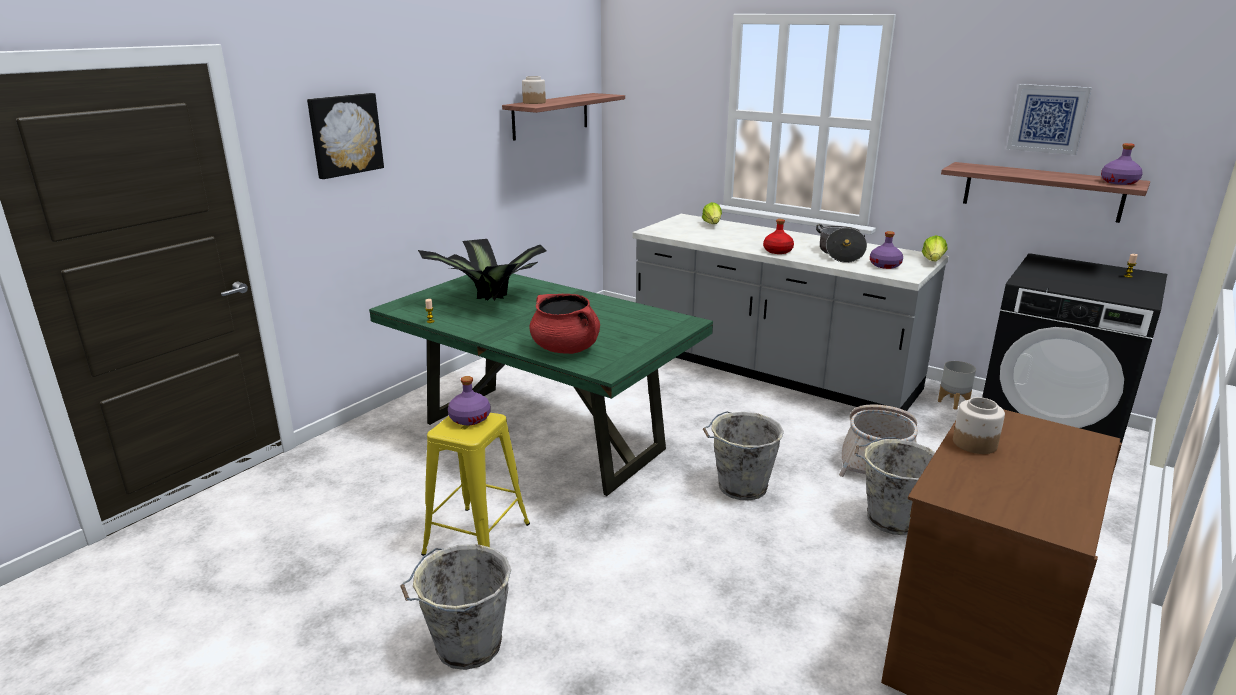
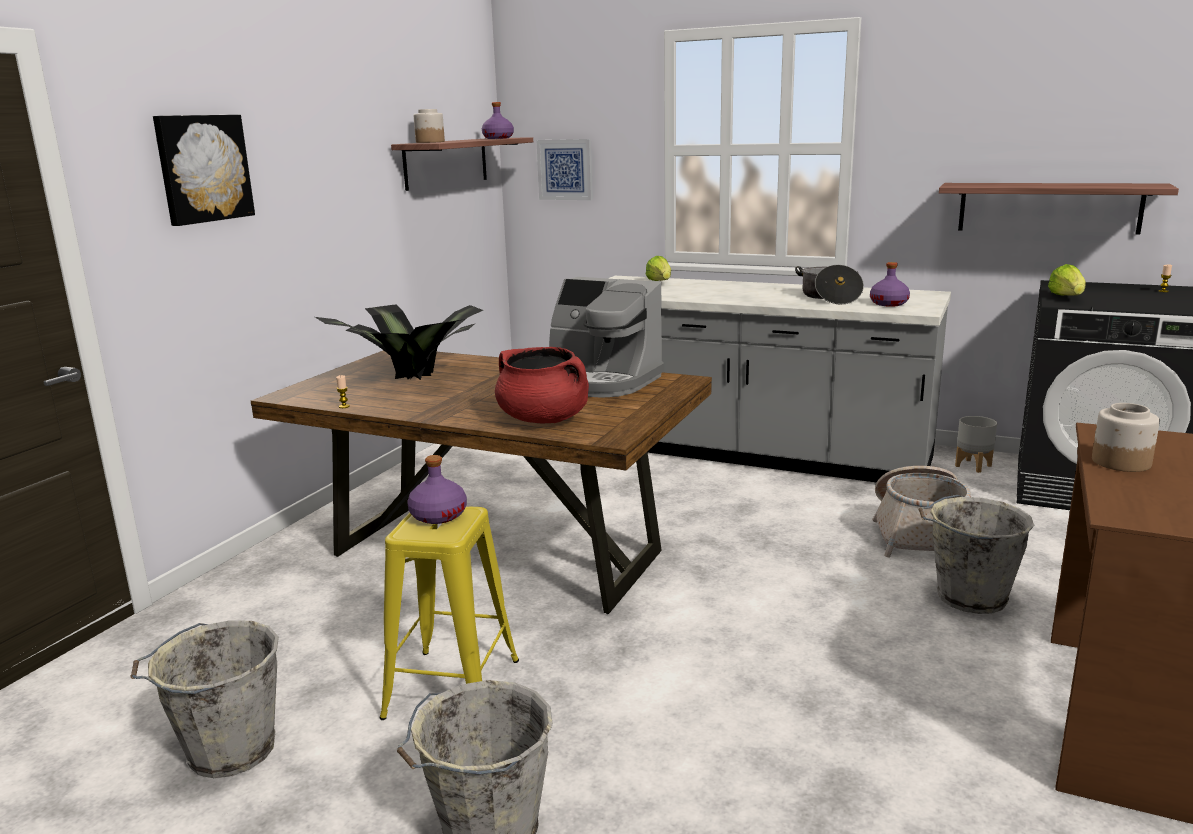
camera: 10 degrees left, 5 degrees down
green dining table [369,274,713,496] -> brown dining table [251,350,712,614]
grey bucket [703,411,784,500] -> grey bucket moved to [130,621,279,778]
red bottle [763,219,794,254] -> none
lettuce [922,235,948,261] -> lettuce moved to [1048,264,1086,295]
picture [1007,84,1092,155] -> picture moved to [536,139,593,200]
purple bottle [1101,143,1143,185] -> purple bottle moved to [482,102,514,139]
none -> coffee machine [549,277,664,398]

